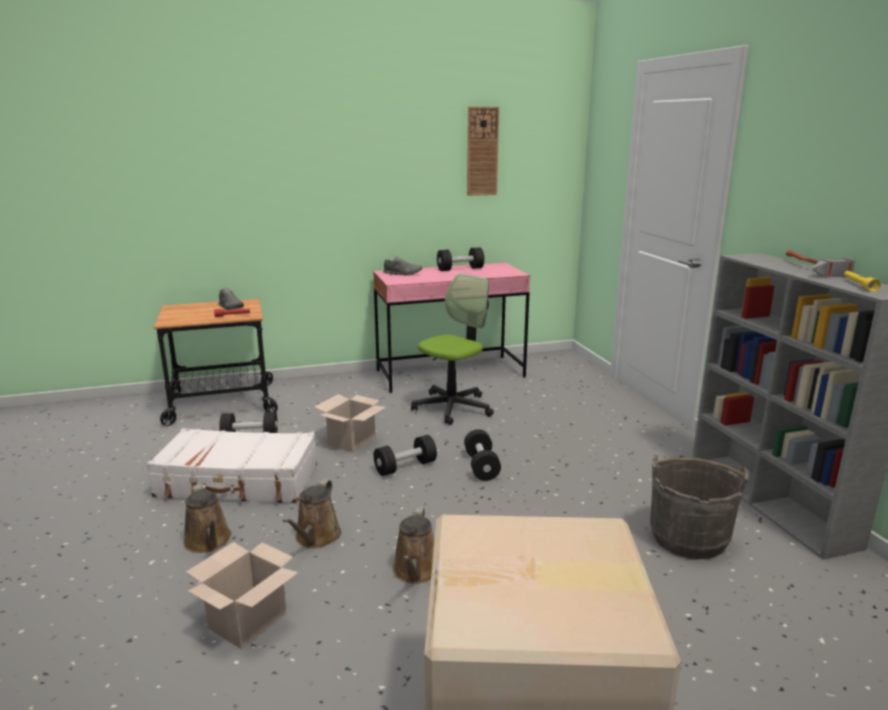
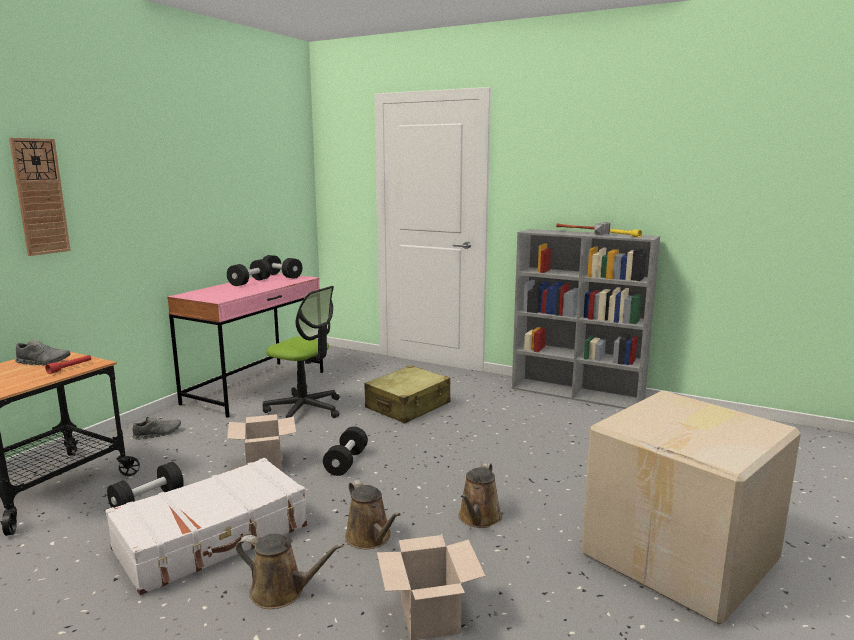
camera: 45 degrees left, 5 degrees down
grey shoe [383,256,422,276] -> grey shoe moved to [132,417,181,440]
brown watering can [392,508,434,584] -> brown watering can turned 60 degrees clockwise [458,463,502,528]
office chair [411,273,494,425] -> office chair turned 120 degrees clockwise [263,286,340,418]
black dumbbell [464,429,501,481] -> black dumbbell moved to [263,255,302,279]
wall clock [467,107,499,196] -> wall clock moved to [9,138,71,256]
grey bucket [650,455,749,559] -> none
none -> beige suitcase [364,365,451,423]

